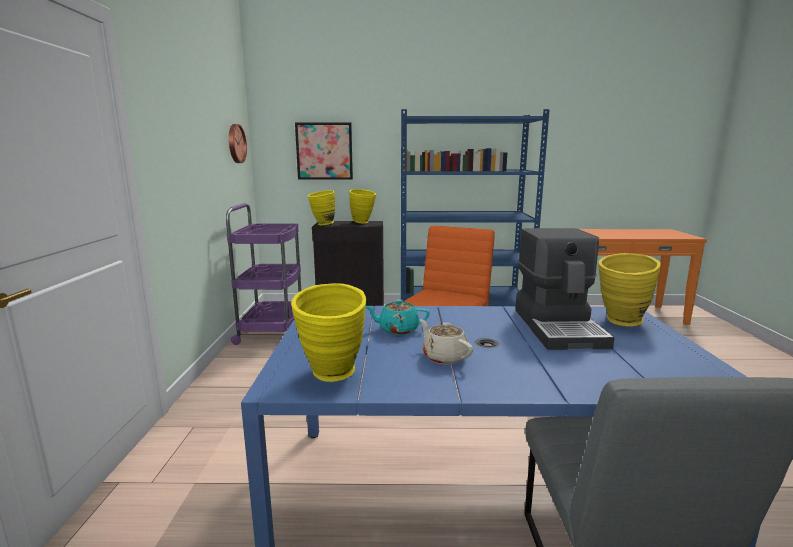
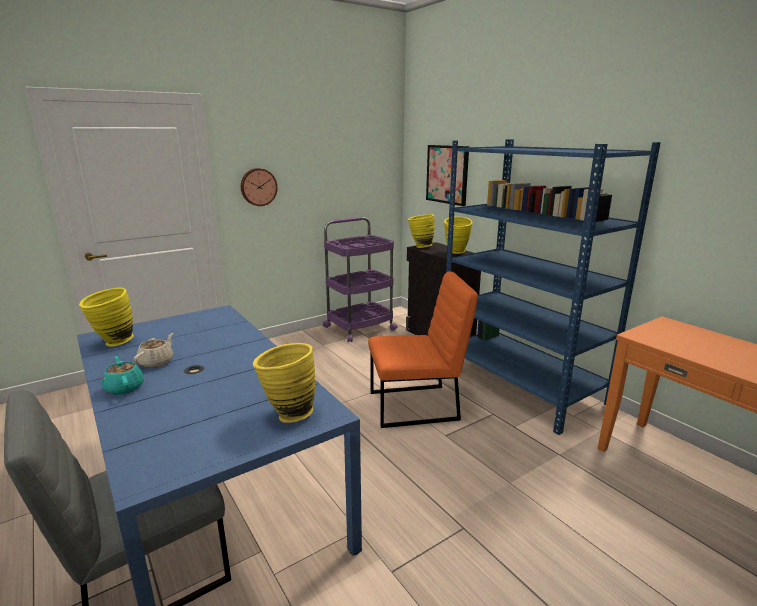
camera: 55 degrees right, 5 degrees up
wall clock [229,124,247,163] -> wall clock moved to [241,168,278,206]
turquoise teapot [366,299,430,335] -> turquoise teapot moved to [102,356,144,395]
coffee machine [515,228,615,350] -> none

